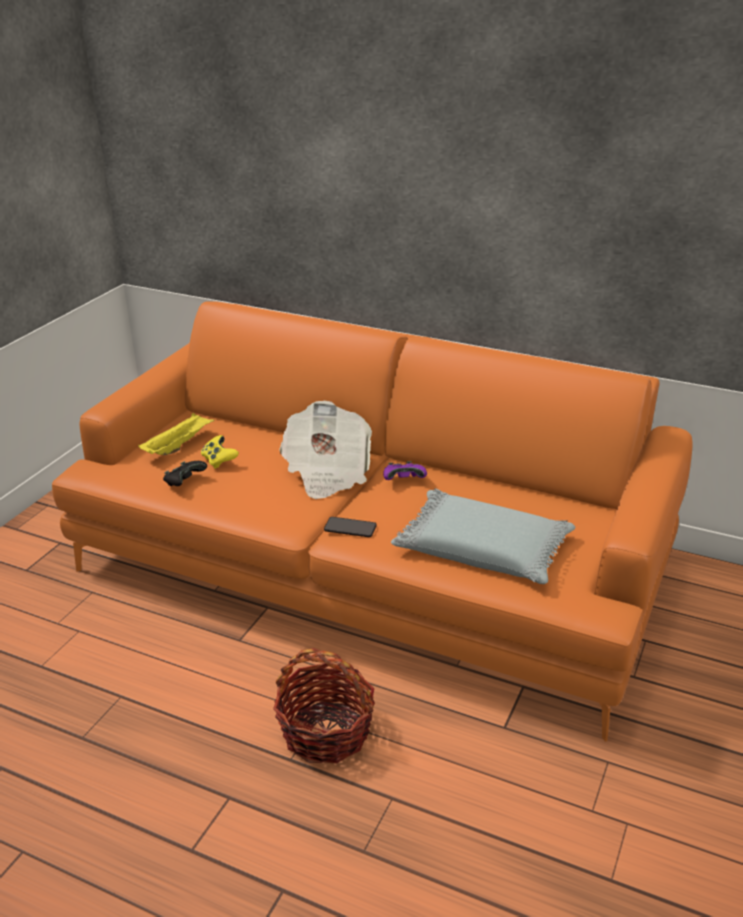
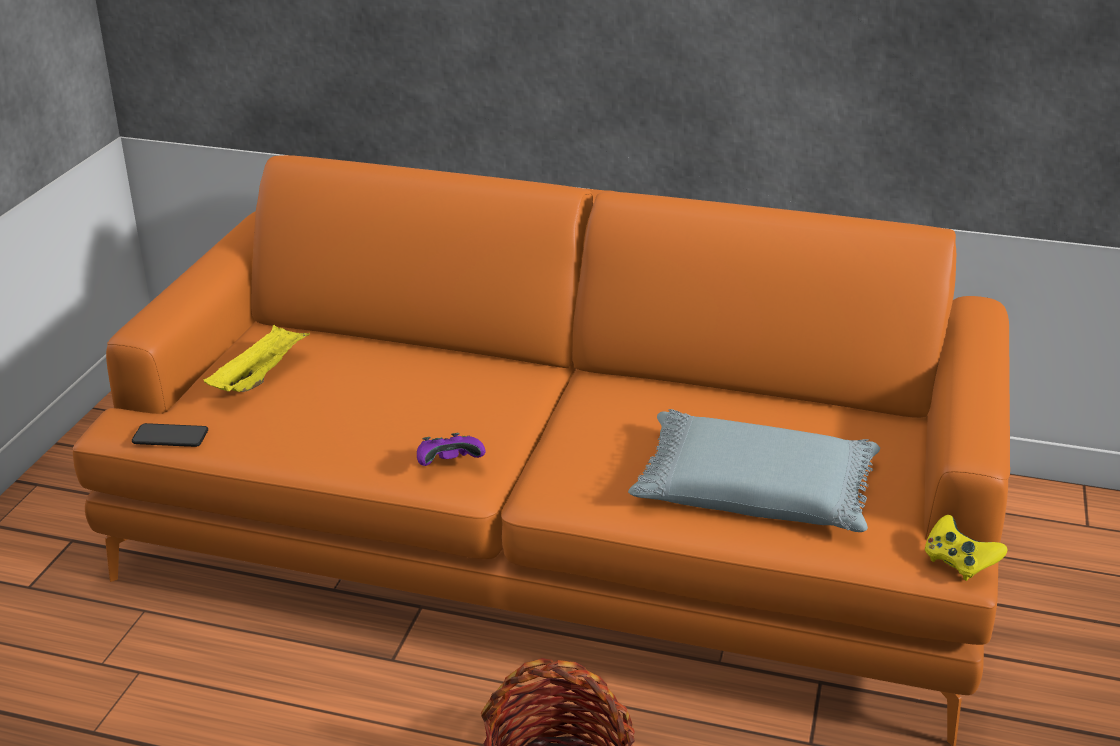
camera: 10 degrees left, 0 degrees up
black game controller [163,461,207,486] -> none
yellow game controller [201,435,239,469] -> yellow game controller moved to [925,515,1007,581]
newspaper [279,401,372,499] -> none
phone [324,517,377,537] -> phone moved to [132,423,208,447]
purple game controller [383,461,427,480] -> purple game controller moved to [417,433,485,466]

